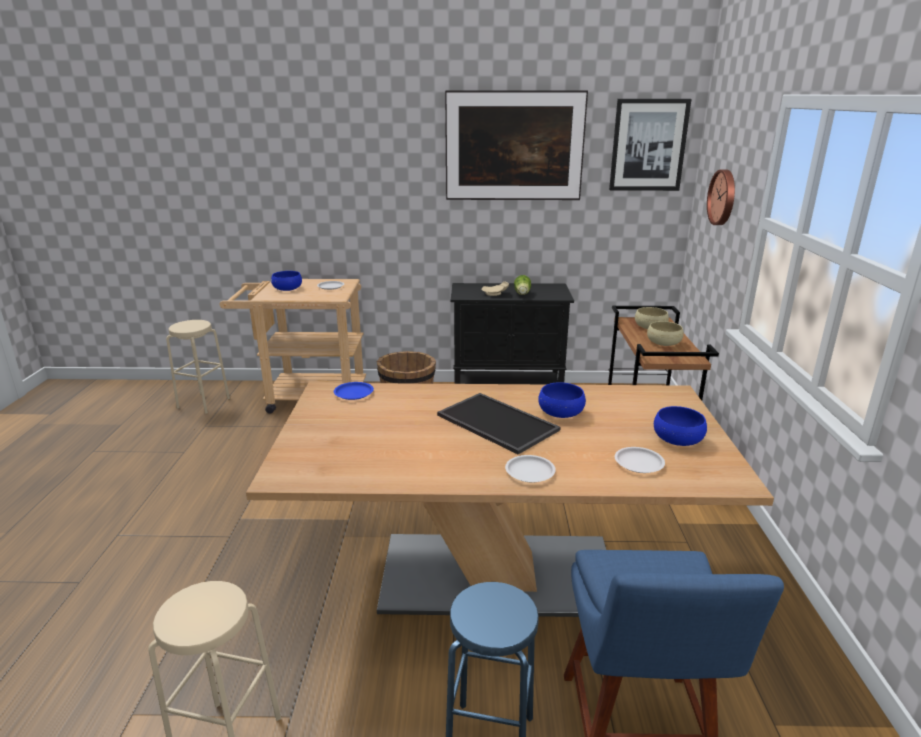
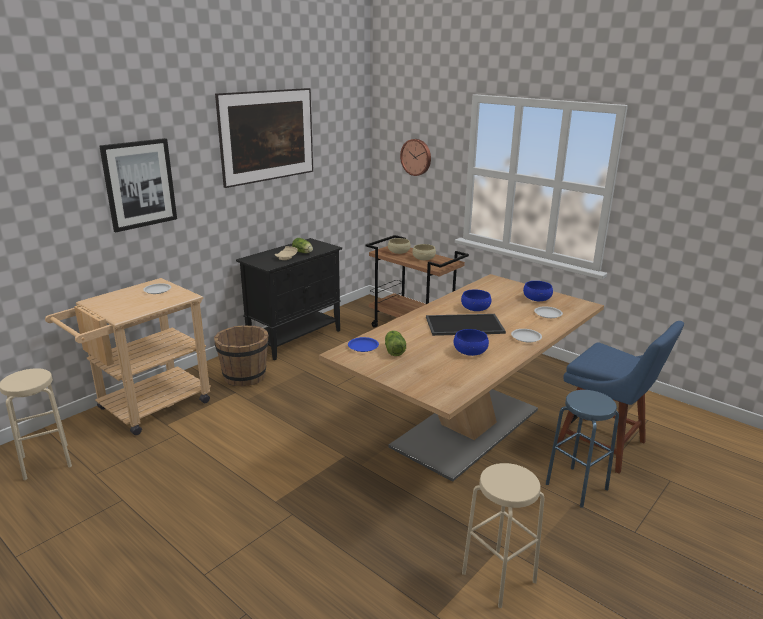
camera: 50 degrees left, 0 degrees up
blue bowl [271,271,302,291] -> blue bowl moved to [454,329,489,356]
picture [609,99,692,191] -> picture moved to [99,138,177,232]
none -> lettuce [385,330,406,356]

